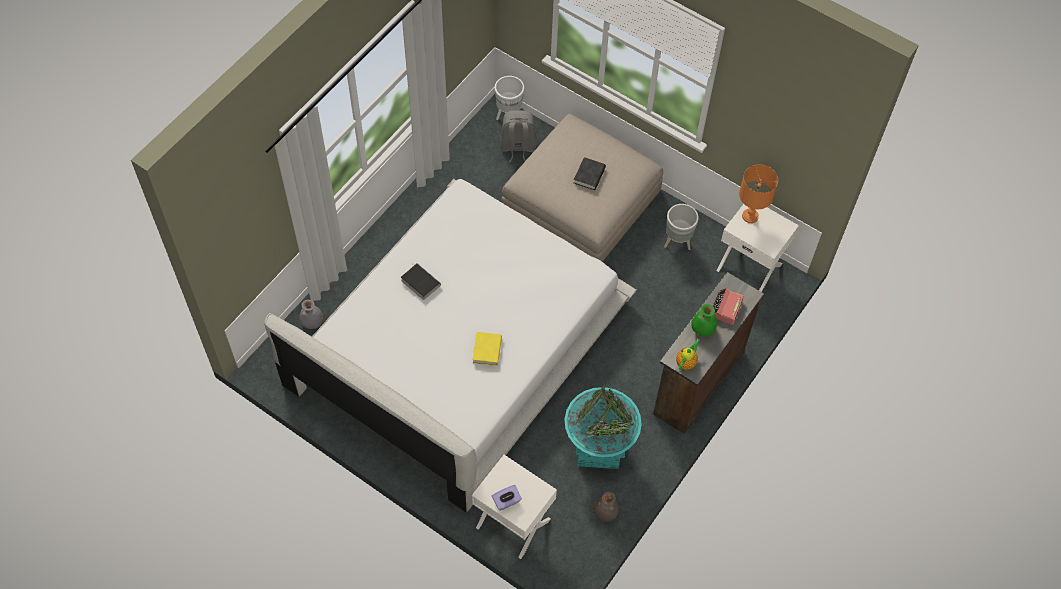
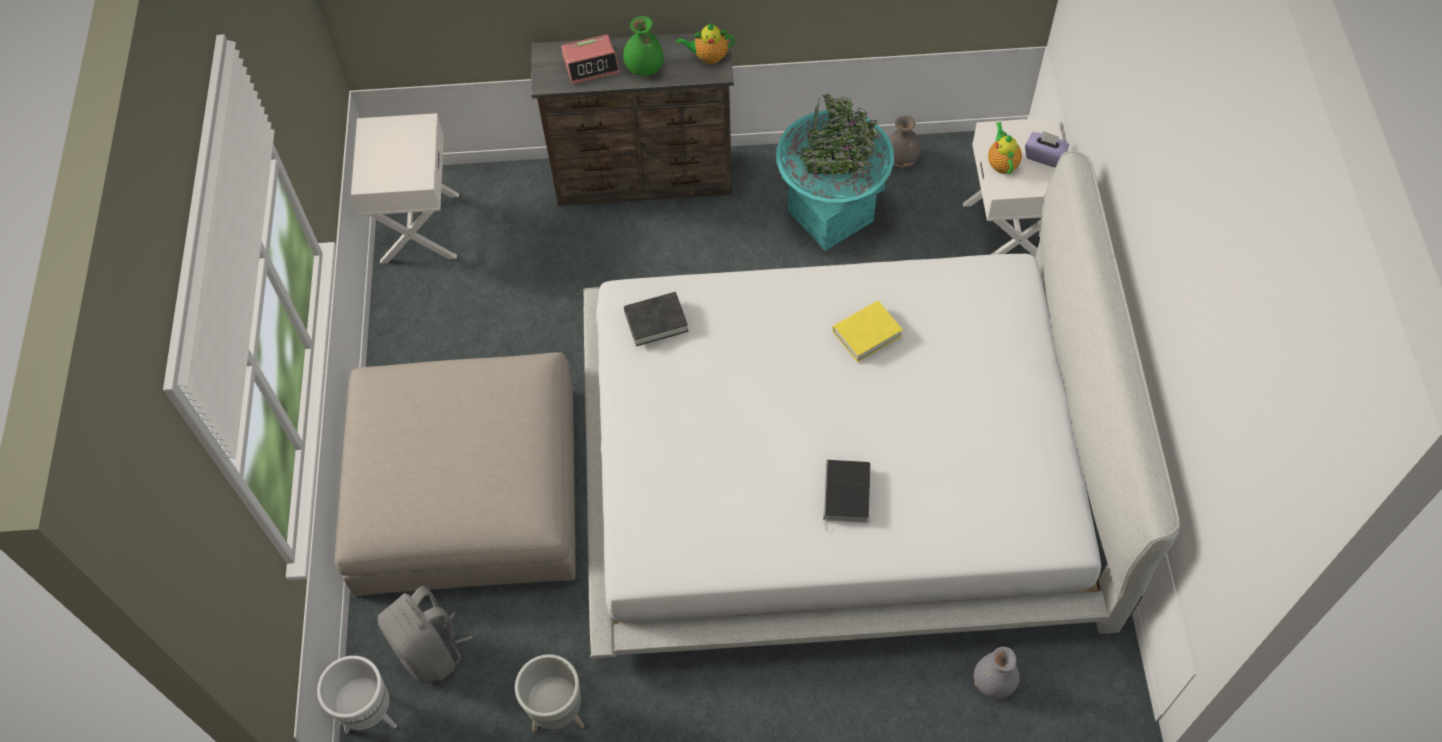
camera: 125 degrees left, 0 degrees up
black book [574,157,606,190] -> black book moved to [624,292,688,346]
grey planter [664,204,699,250] -> grey planter moved to [515,654,584,732]
orange table lamp [739,165,778,223] -> none
none -> teapot [988,122,1022,174]

